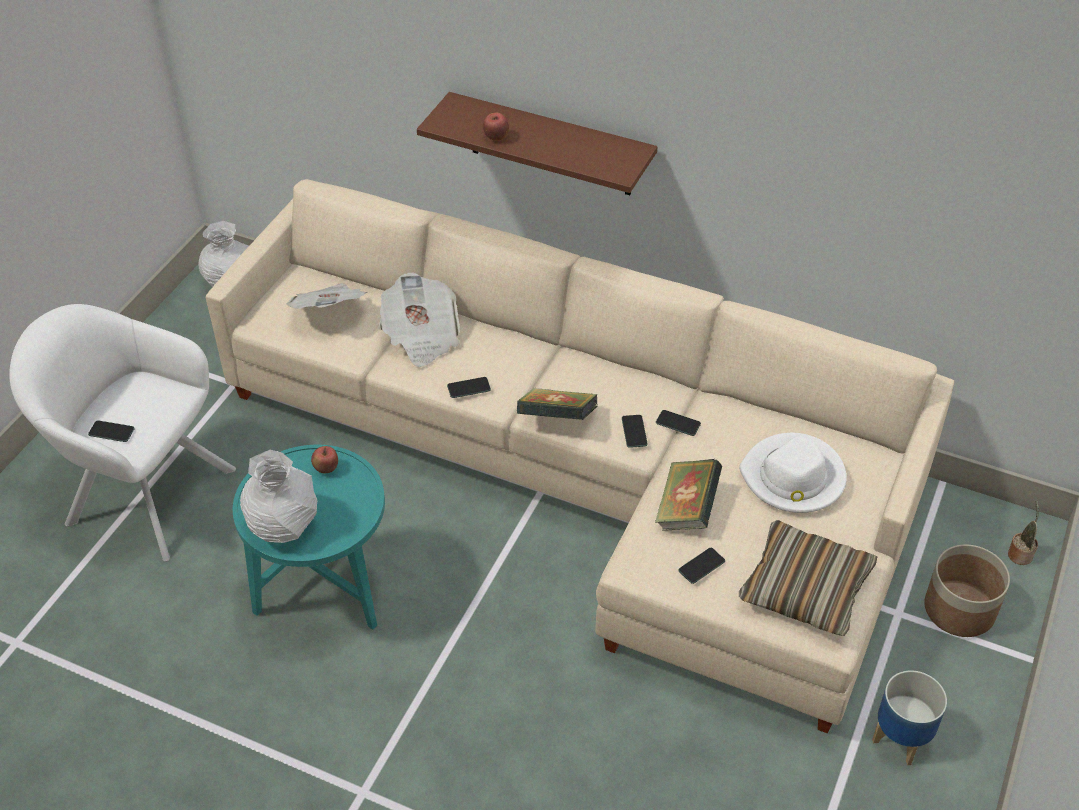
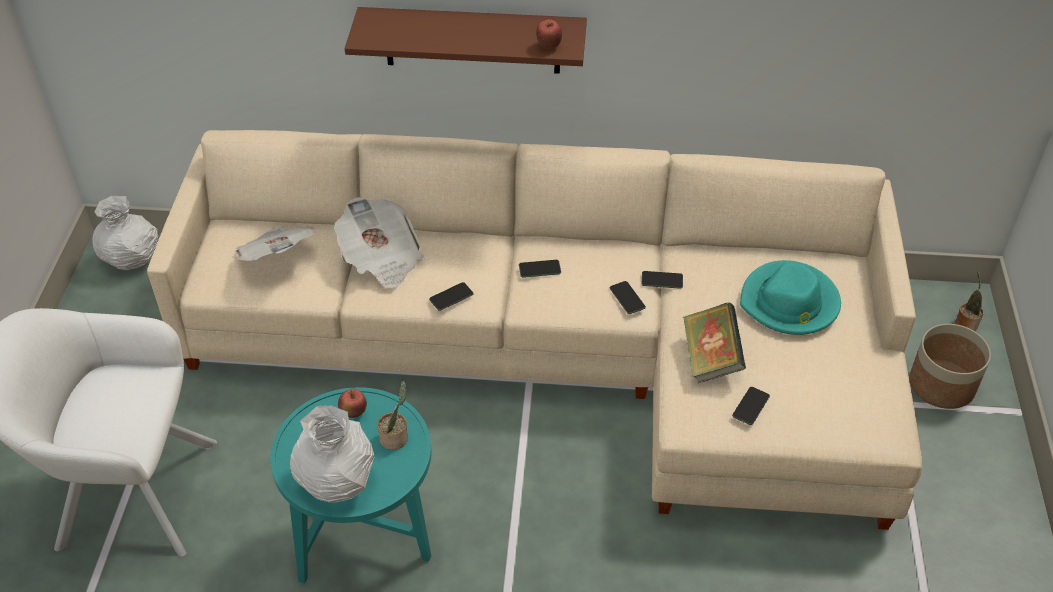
camera: 20 degrees left, 0 degrees up
phone [88,421,135,442] -> phone moved to [519,260,561,278]
apple [483,113,509,141] -> apple moved to [536,19,562,49]
book [517,388,598,420] -> none
white hat [739,433,847,513] -> turquoise hat [740,260,841,335]
pillow [739,520,878,636] -> none
planter [872,670,947,765] -> none
none -> potted plant [378,381,408,450]

